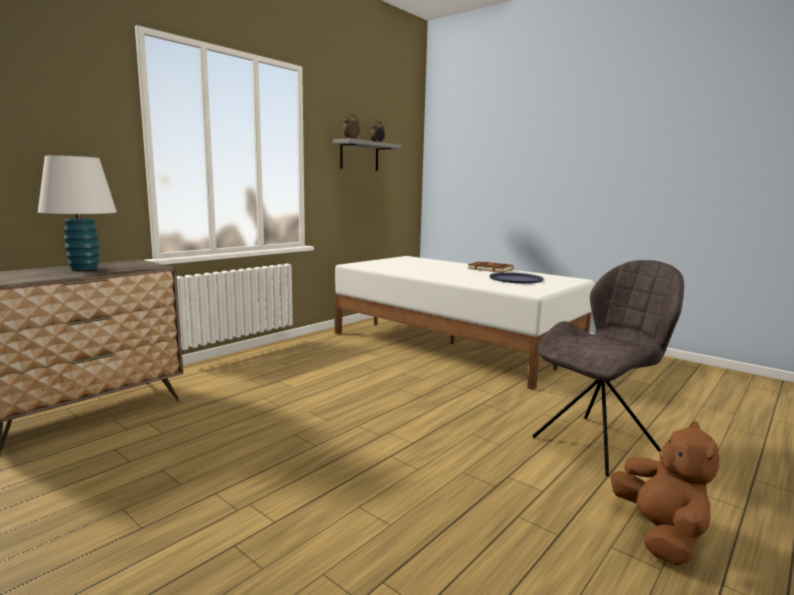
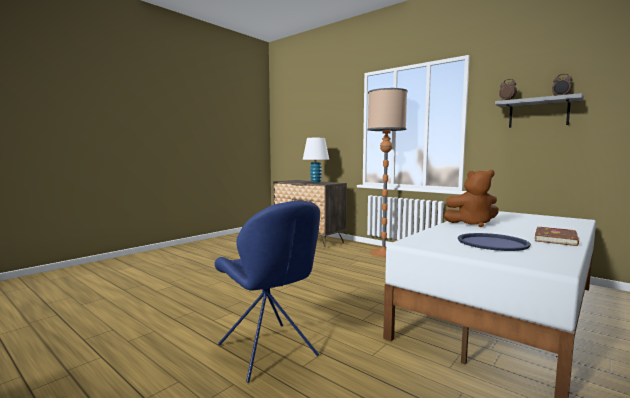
camera: 90 degrees right, 5 degrees down
grey chair [533,260,684,476] -> blue chair [214,201,320,383]
brown plush toy [611,421,719,566] -> brown plush toy moved to [444,170,499,227]
none -> floor lamp [367,88,408,257]

